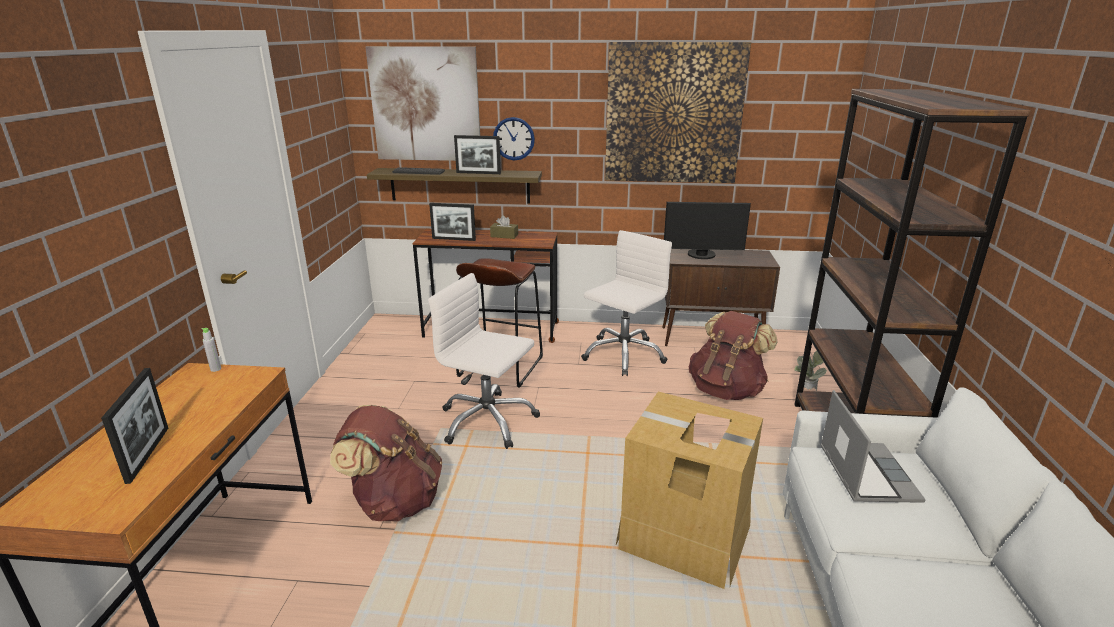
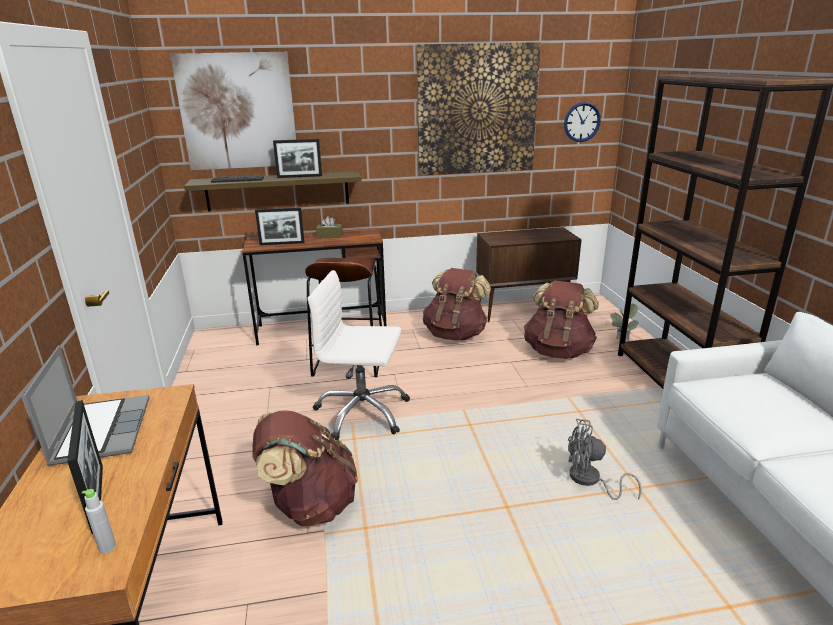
camera: 15 degrees left, 0 degrees up
grey bottle [201,328,221,372] -> grey bottle moved to [82,489,116,554]
wall clock [493,117,535,160] -> wall clock moved to [564,102,601,142]
white office chair [581,230,672,376] -> brown backpack [423,268,491,341]
cardboard box [616,392,763,589] -> grey fan [568,419,642,500]
monitor [664,202,751,259] -> none
laptop [820,390,926,503] -> laptop moved to [23,345,150,466]

